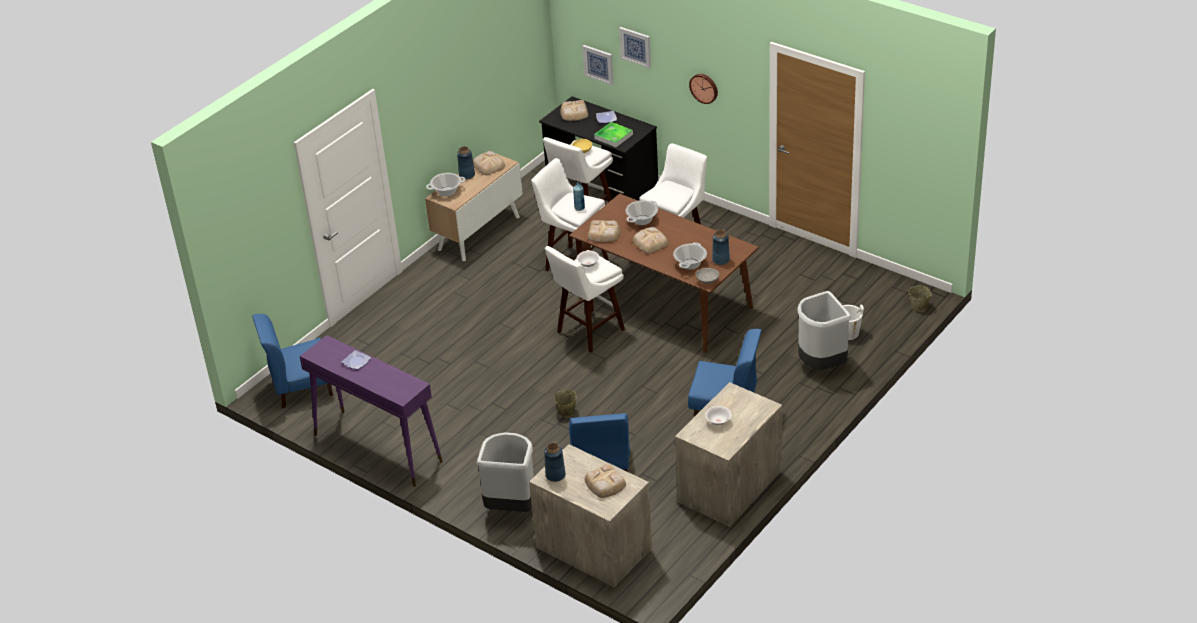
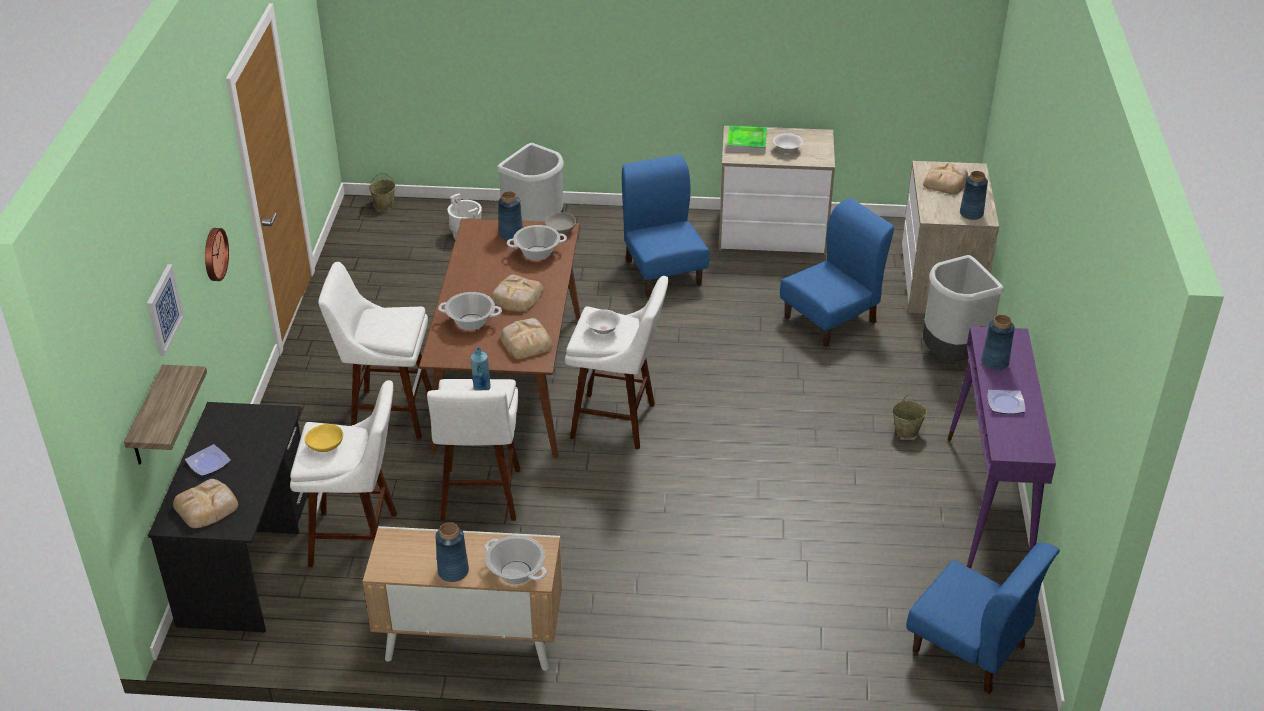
camera: 125 degrees left, 0 degrees up
bread [473,151,505,175] -> none
beige bucket [554,387,577,417] -> beige bucket moved to [892,395,927,439]
picture [582,45,613,85] -> shelf [124,365,207,465]
tray [594,122,633,147] -> tray moved to [727,125,767,154]
none -> blue vase [981,315,1015,370]

